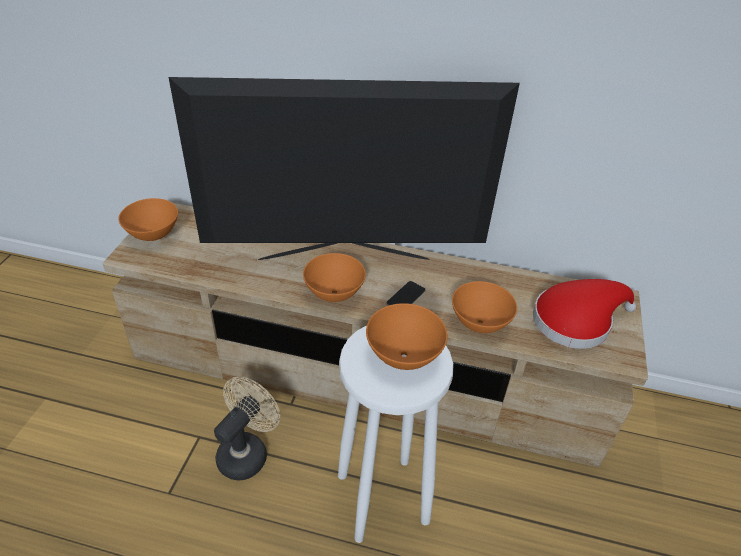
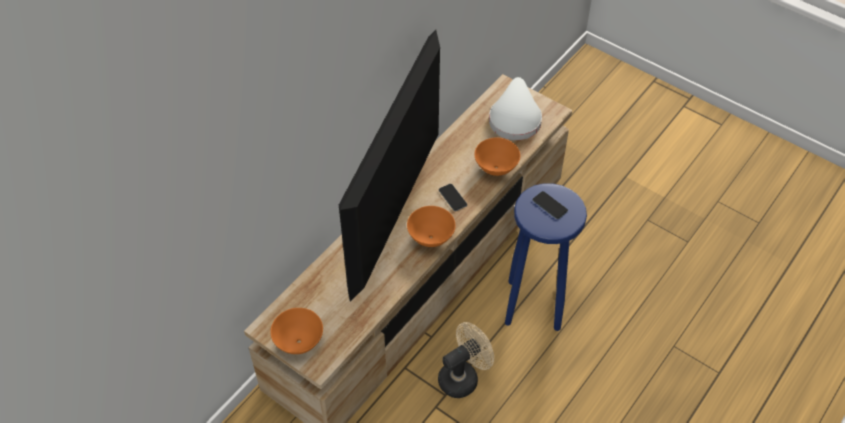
camera: 65 degrees left, 10 degrees up
beige fan [214,377,280,481] -> beige fan turned 90 degrees clockwise [438,322,494,398]
white stool [338,325,454,543] -> blue stool [505,183,587,331]
orange bowl [366,303,448,370] -> phone [533,191,568,219]
red hat [533,279,636,349] -> white hat [489,77,542,140]

